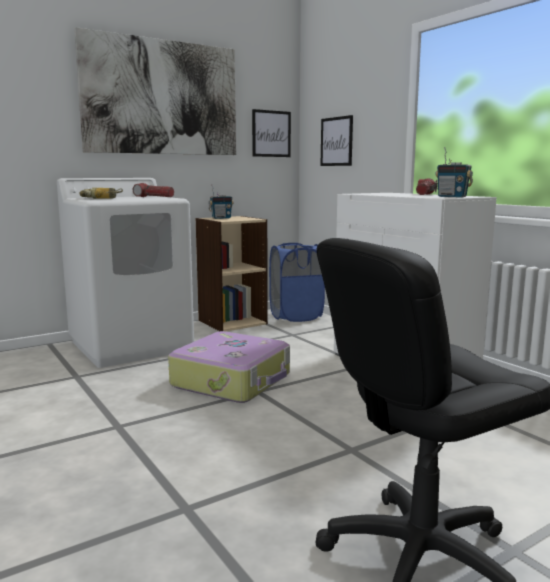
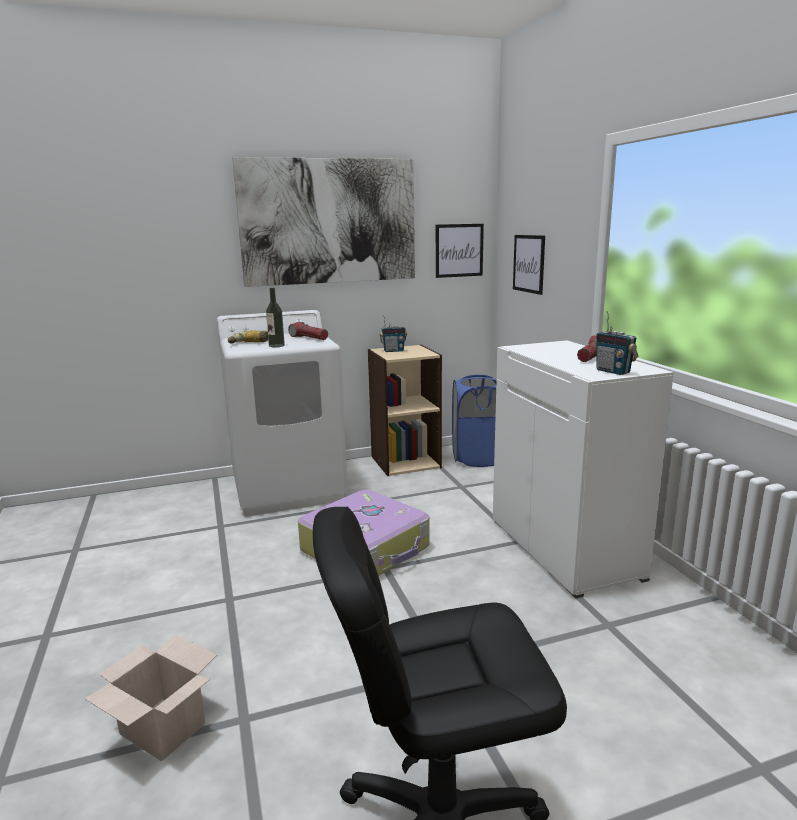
camera: 15 degrees right, 5 degrees up
none -> cardboard box [84,635,217,762]
none -> bottle [266,288,285,347]

